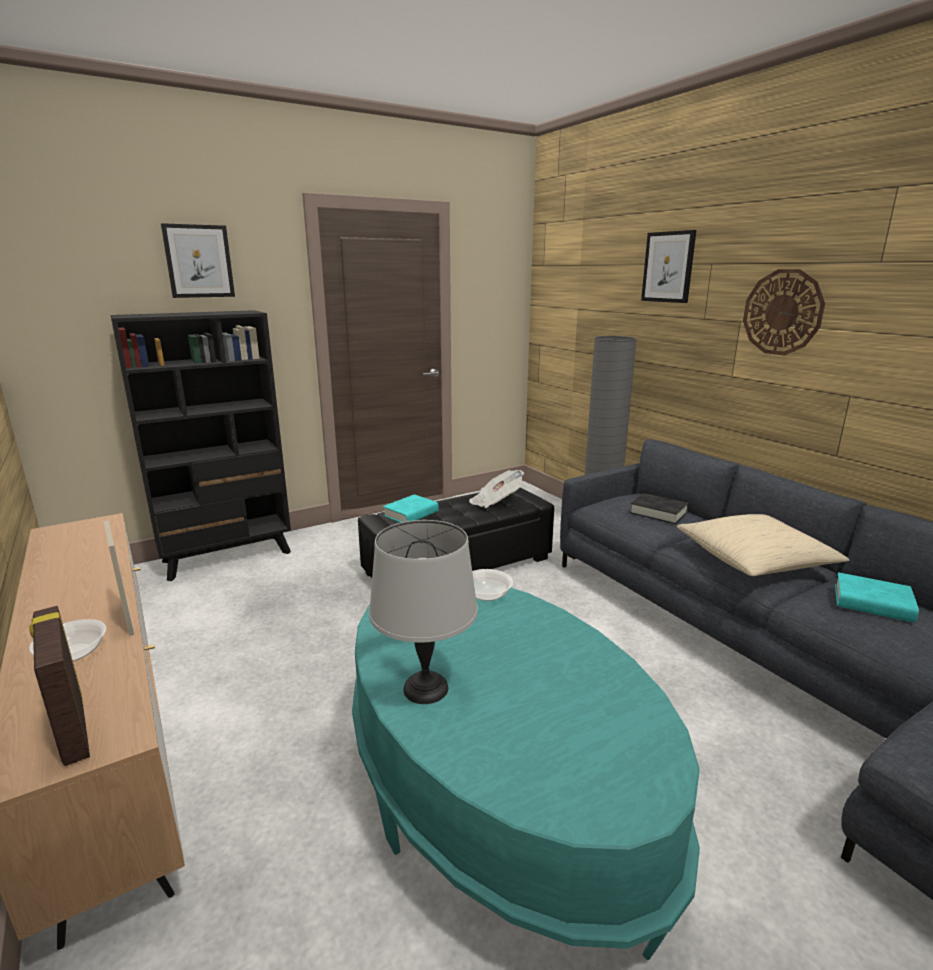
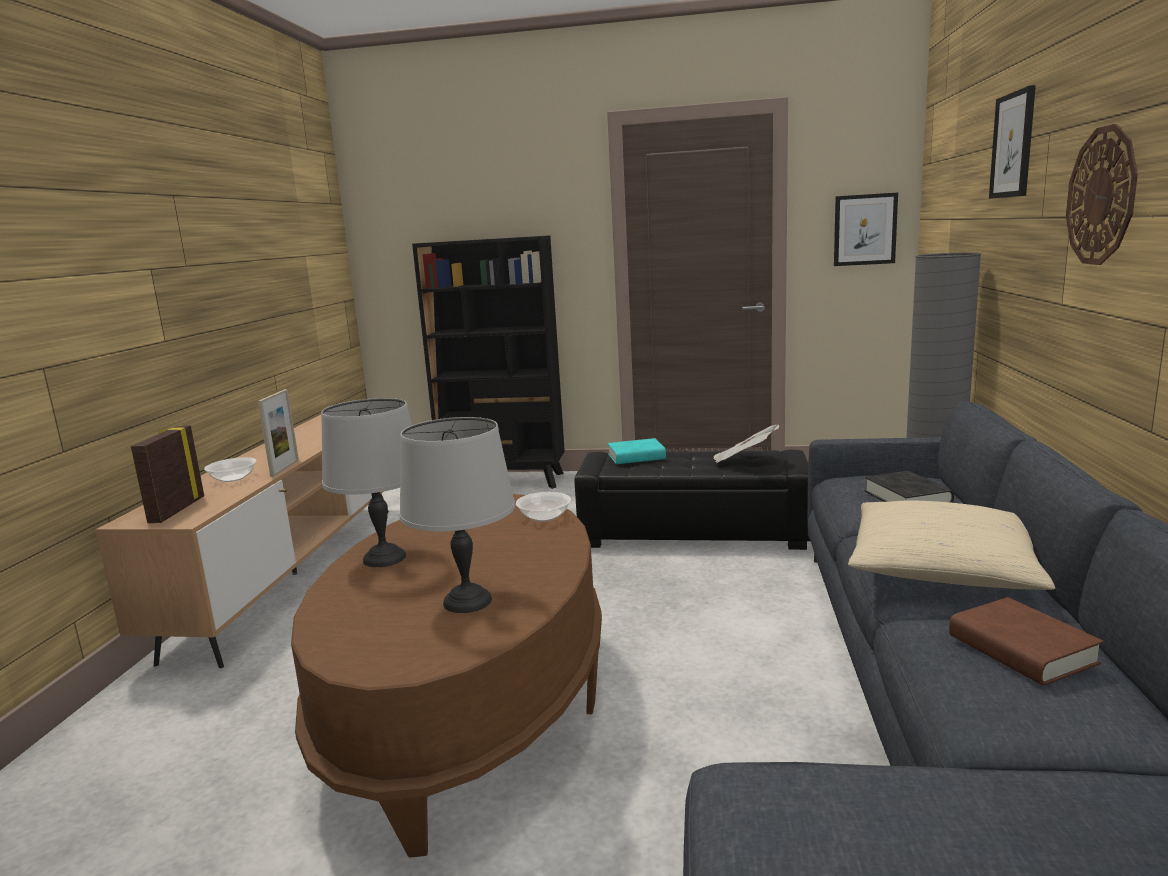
camera: 40 degrees right, 5 degrees down
picture [161,223,235,298] -> picture moved to [834,193,898,266]
turquoise coffee table [352,588,700,960] -> brown coffee table [291,494,602,858]
turquoise book [835,572,919,623] -> brown book [949,597,1104,686]
none -> grey table lamp [399,417,515,613]

